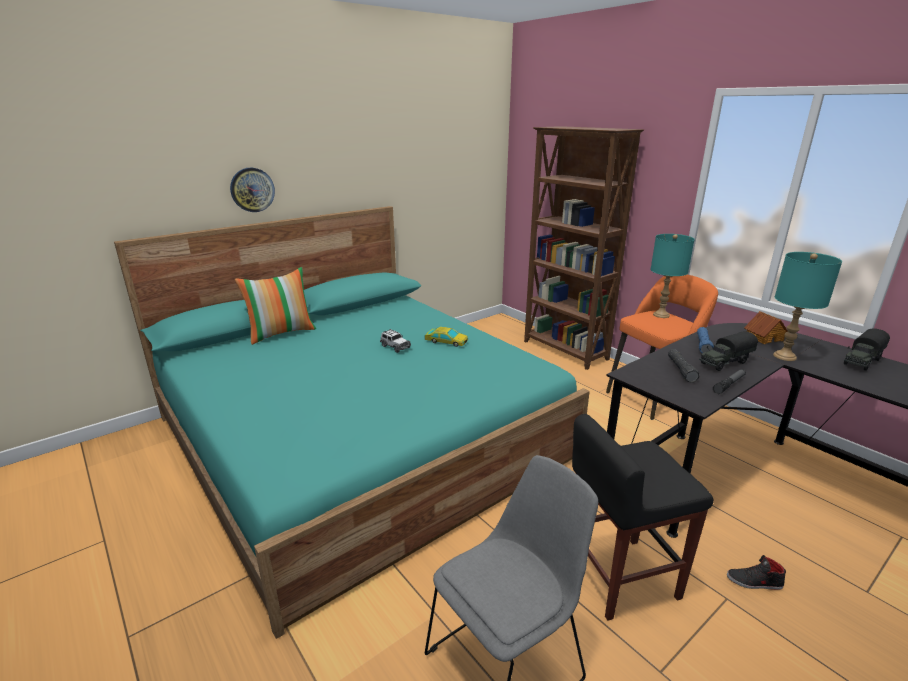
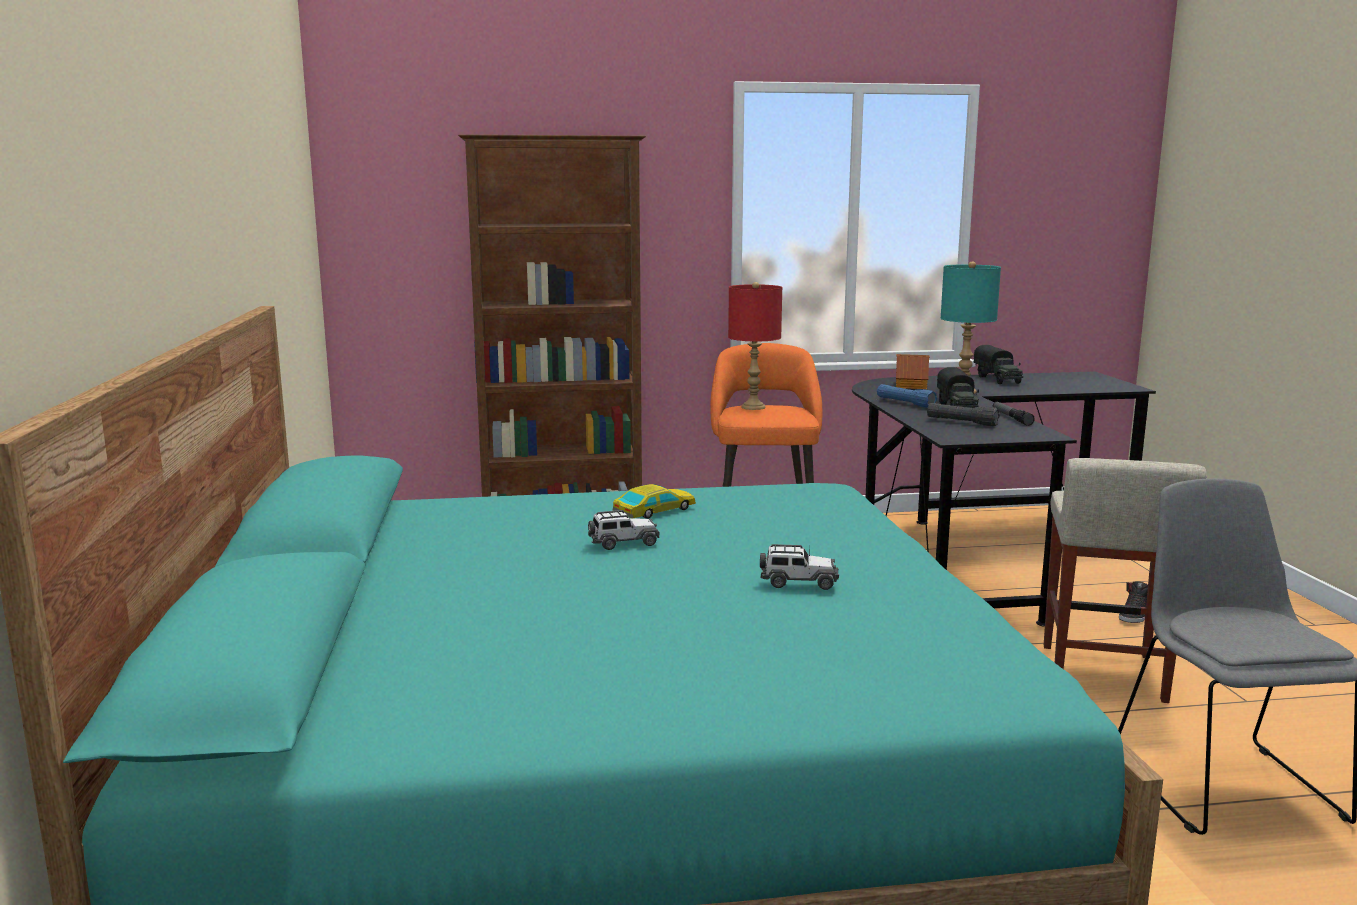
camera: 60 degrees left, 10 degrees down
wall clock [230,168,275,212] -> none
pillow [235,267,316,345] -> none
black stool [572,414,714,621] -> beige stool [1044,458,1207,703]
turquoise table lamp [651,234,695,318] -> red table lamp [728,282,782,410]
none -> toy car [760,544,839,590]

